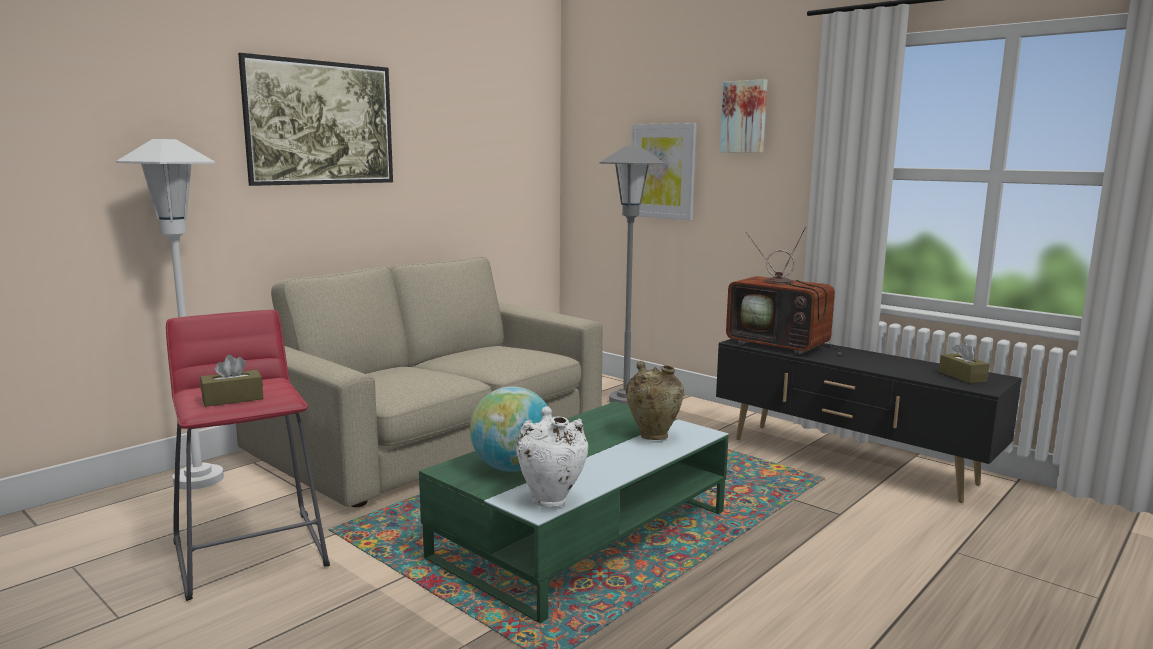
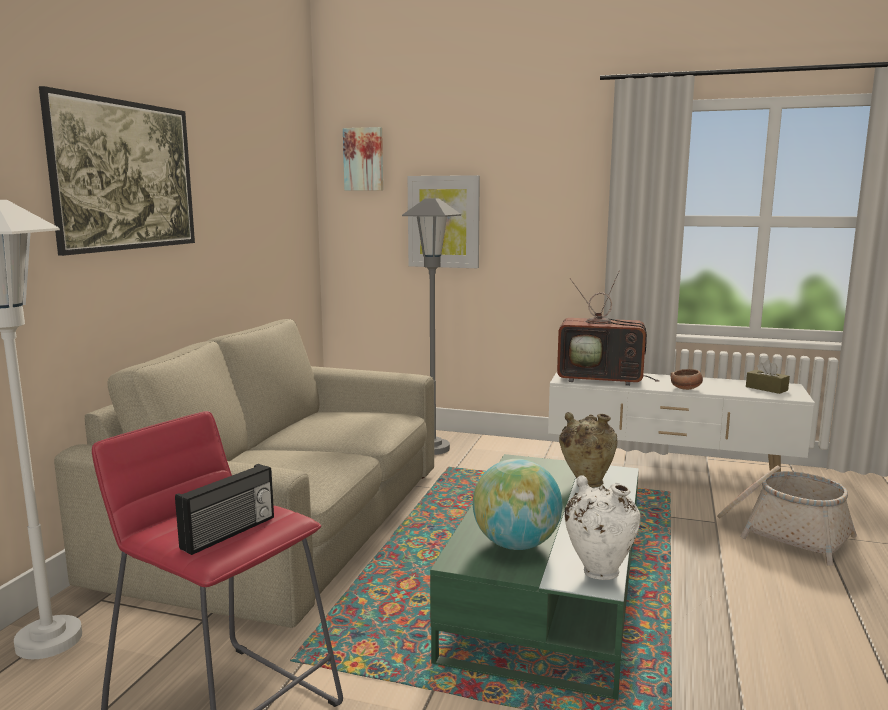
camera: 25 degrees left, 0 degrees up
brown tissue box [200,355,263,407] -> radio [175,464,274,555]
black tv stand [716,339,1022,503] -> white tv stand [548,372,815,472]
picture [720,79,768,153] -> picture moved to [343,127,383,191]
none -> bowl [671,369,703,390]
none -> basket [717,466,857,566]

